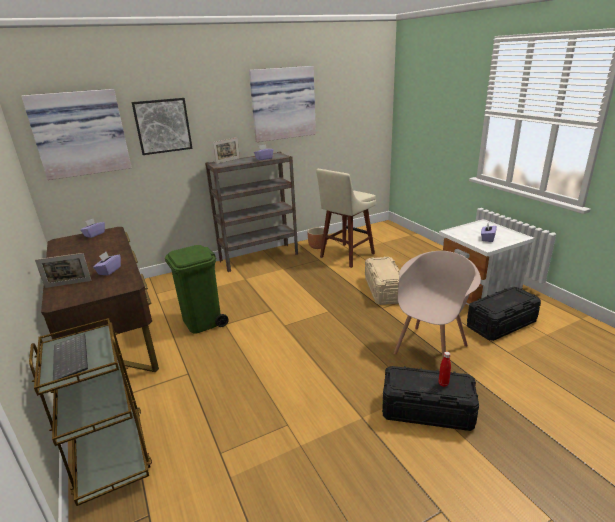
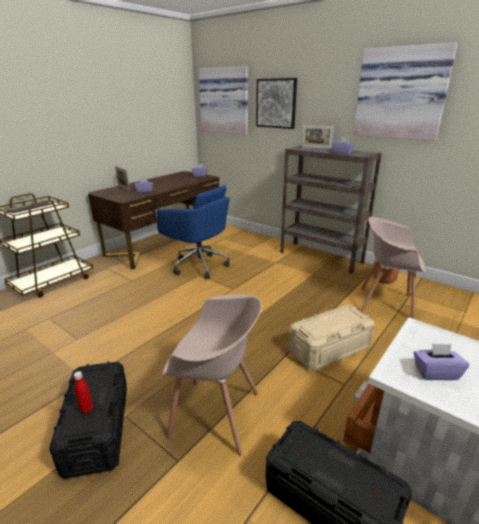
camera: 65 degrees right, 0 degrees up
green trash can [165,245,229,334] -> blue office chair [157,185,230,279]
beige stool [316,169,376,268] -> beige chair [360,217,426,319]

